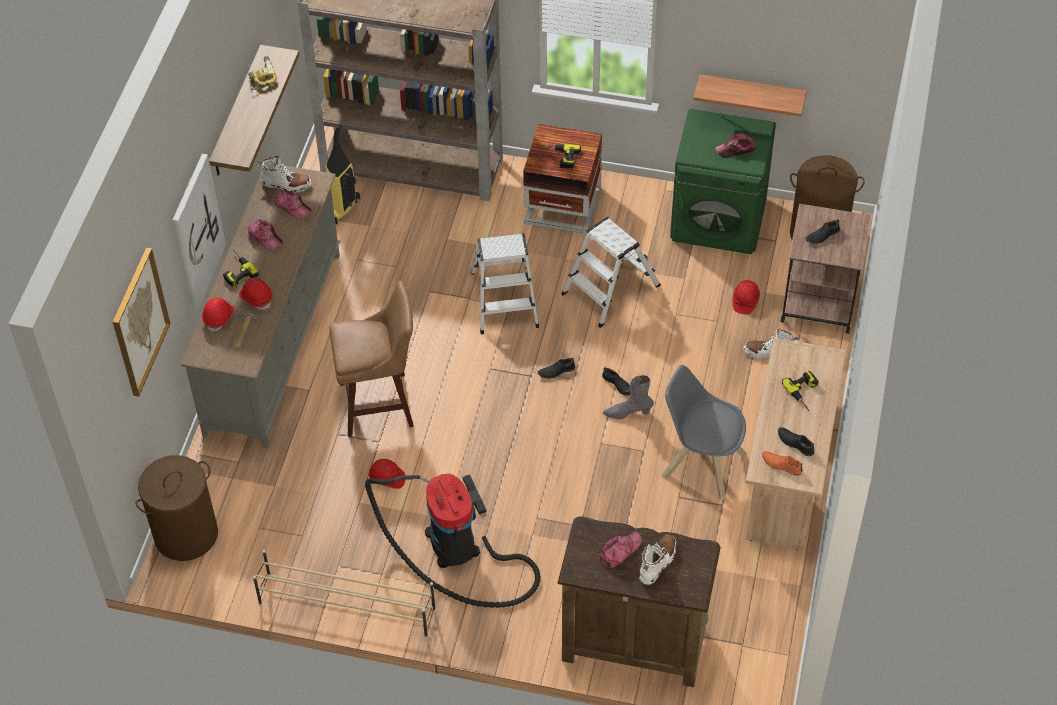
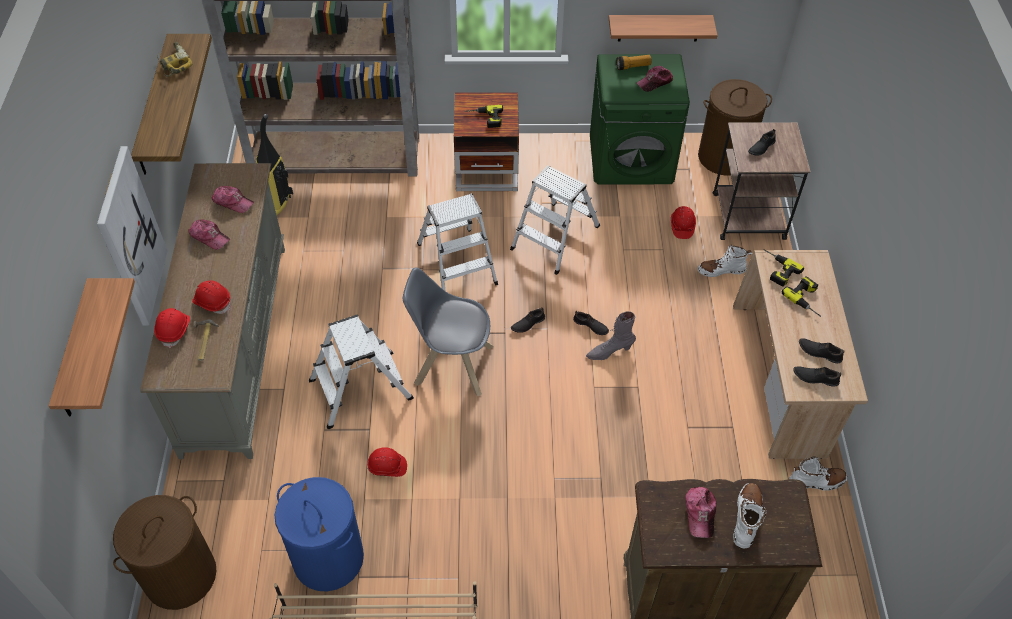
camera: 15 degrees left, 0 degrees up
picture [113,248,170,397] -> shelf [49,278,135,416]
power drill [223,250,259,287] -> power drill moved to [763,249,804,286]
white boot [257,156,312,193] -> white boot moved to [789,456,847,491]
brown stool [330,281,414,437] -> white step ladder [309,314,414,429]
vacuum cleaner [365,474,541,608] -> none
cap [599,531,641,568] -> cap turned 150 degrees clockwise [685,487,716,538]
grey chair [661,365,747,500] -> grey chair moved to [403,267,494,397]
orange shoe [762,451,803,476] -> black shoe [793,366,841,387]
none -> blue laundry basket [275,477,364,591]
none -> flashlight [616,55,652,70]

